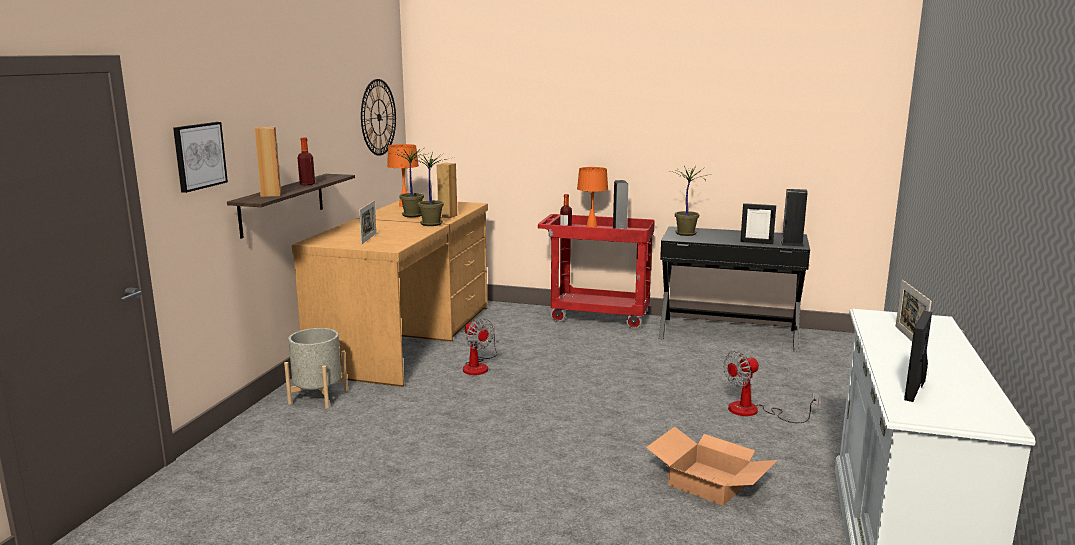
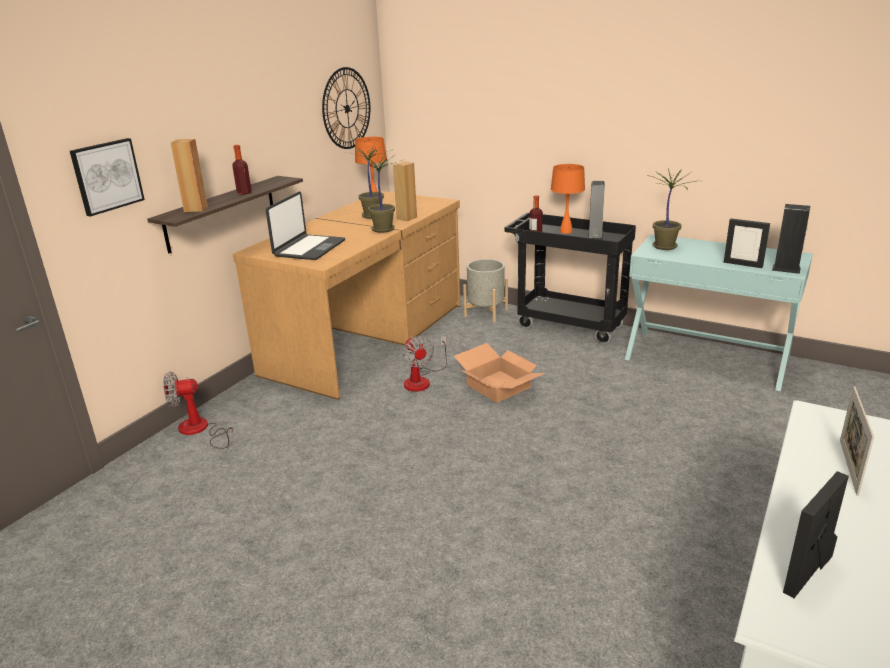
camera: 15 degrees right, 10 degrees up
grey planter [284,328,348,409] -> grey planter moved to [463,259,508,322]
picture frame [359,201,376,244] -> laptop [266,192,345,260]
red cart [538,214,655,329] -> black cart [504,213,636,344]
cardboard box [646,427,778,506] -> cardboard box moved to [454,343,545,403]
black desk [659,226,810,352] -> turquoise desk [625,234,813,391]
fan [723,351,819,423] -> fan moved to [163,372,233,449]

